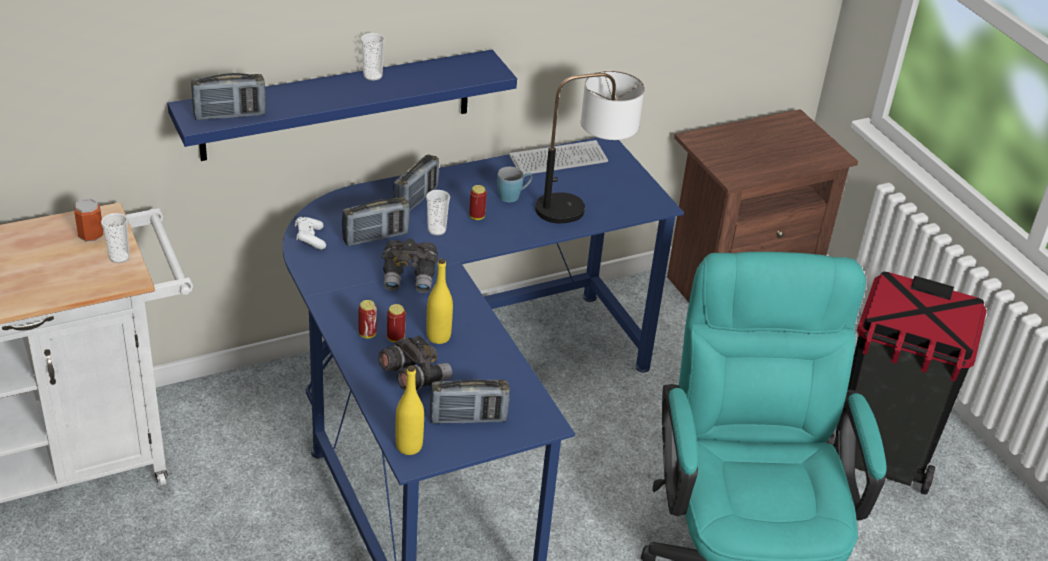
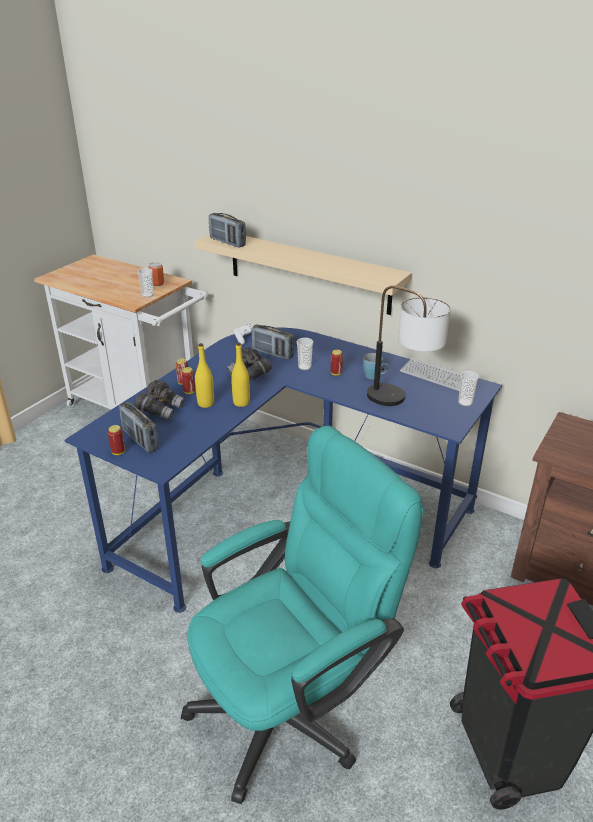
camera: 60 degrees right, 5 degrees down
blue shelf [167,50,517,161] -> beige shelf [195,234,412,315]
cup [361,33,385,81] -> cup moved to [458,371,479,406]
radio [392,155,439,211] -> none
yellow bottle [396,365,424,455] -> yellow bottle moved to [231,343,250,407]
none -> can [108,425,125,455]

